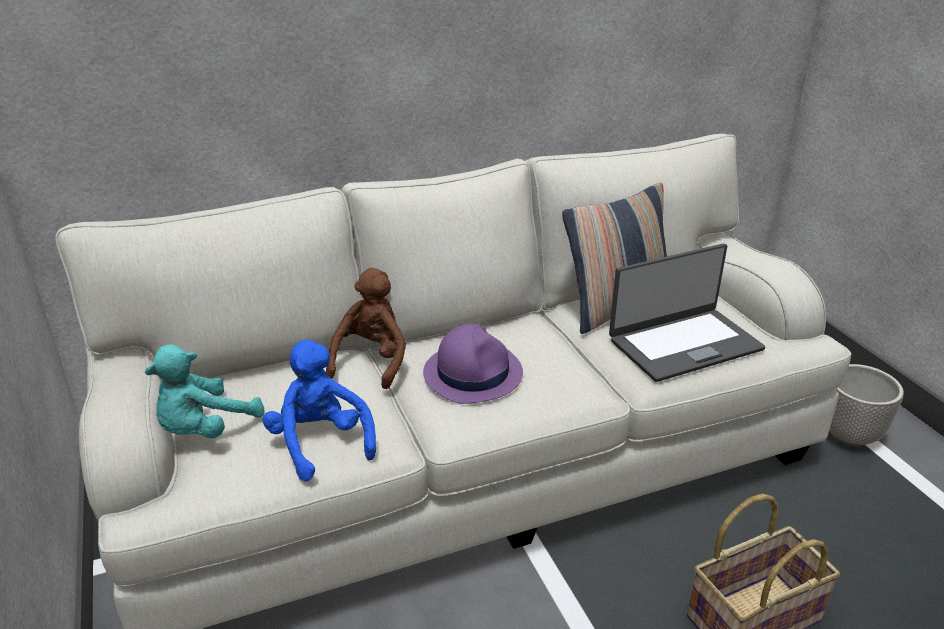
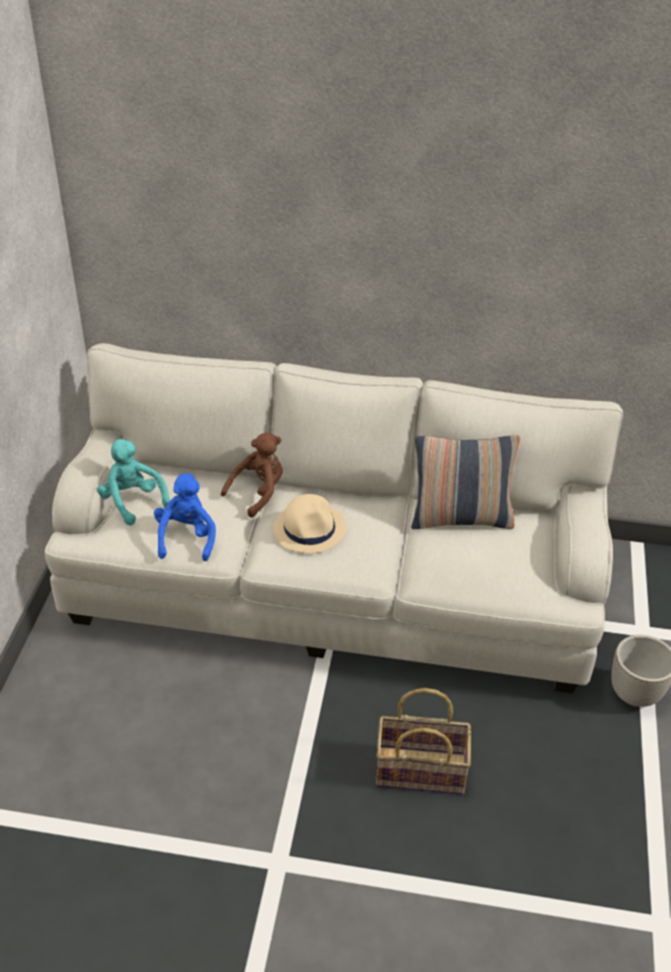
camera: 30 degrees right, 10 degrees up
turquoise plush toy [145,344,264,438] -> turquoise plush toy turned 75 degrees clockwise [97,439,170,525]
purple hat [423,324,523,404] -> beige hat [273,494,346,553]
laptop [609,243,765,382] -> none

